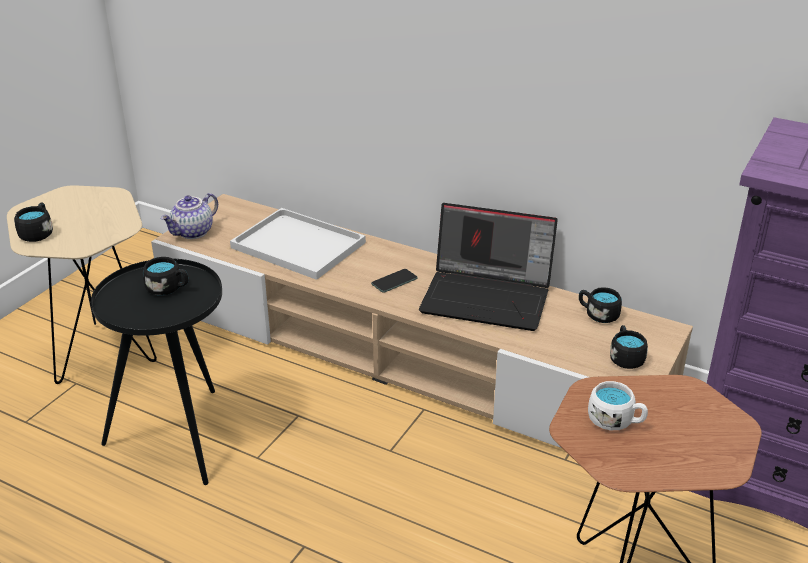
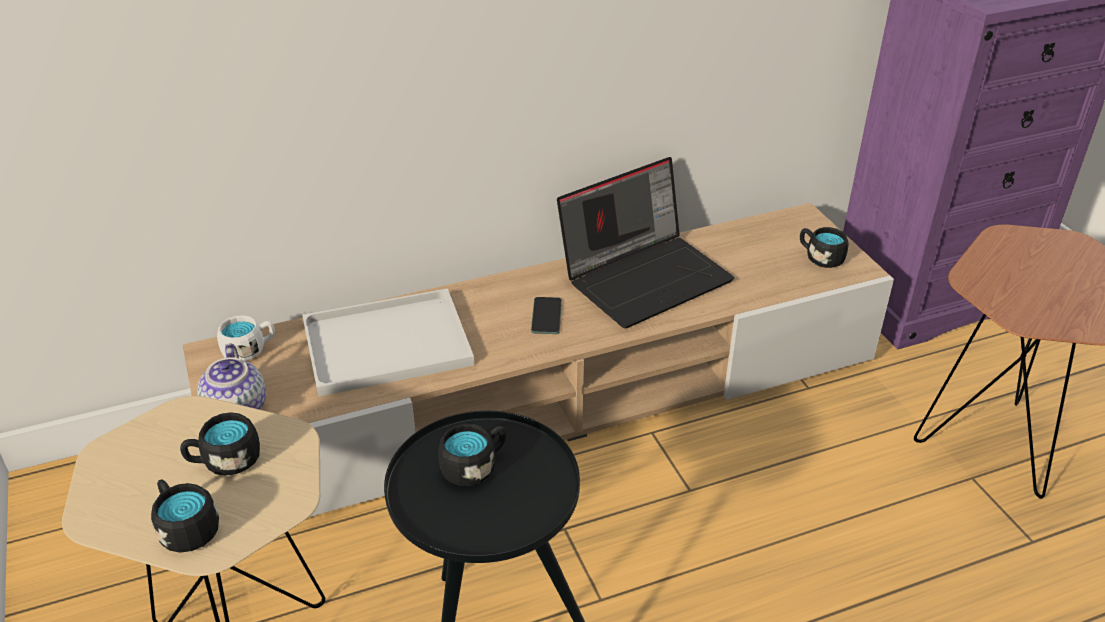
camera: 50 degrees left, 5 degrees up
black mug [579,287,622,323] -> black mug moved to [180,412,260,476]
white mug [588,381,648,430] -> white mug moved to [217,315,275,361]

